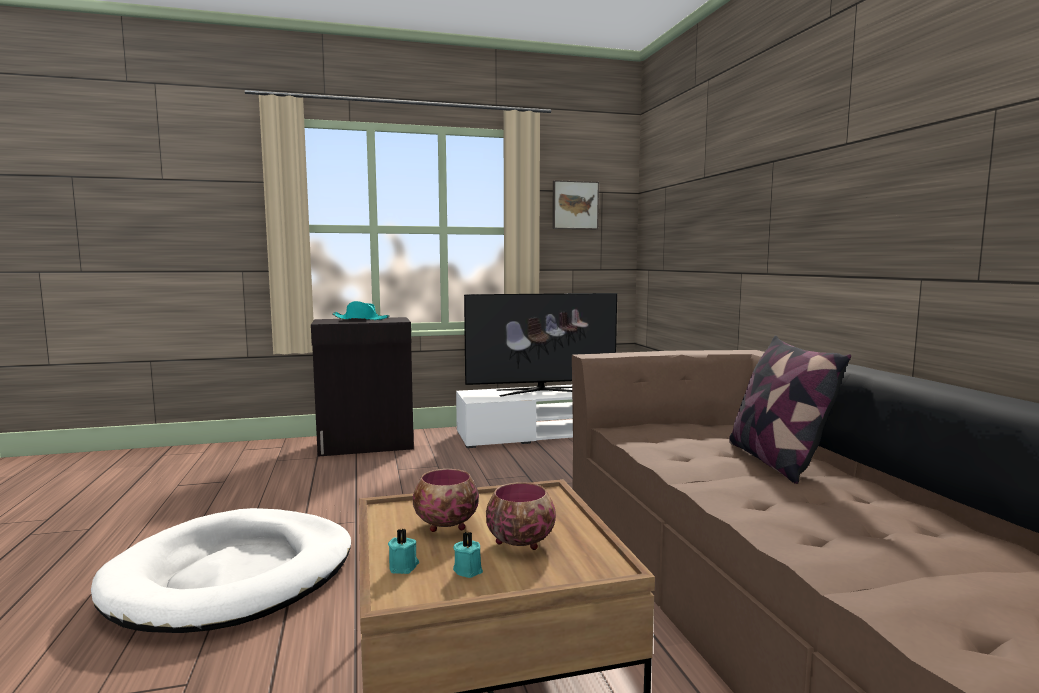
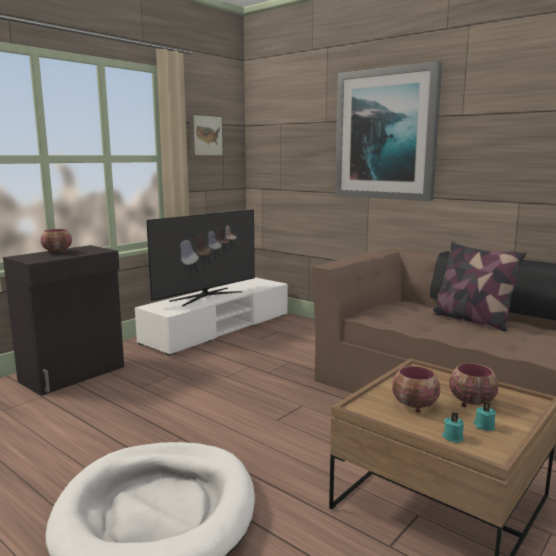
camera: 35 degrees left, 5 degrees up
turquoise hat [333,301,389,320] -> bowl [41,229,72,253]
none -> picture [335,61,442,201]

